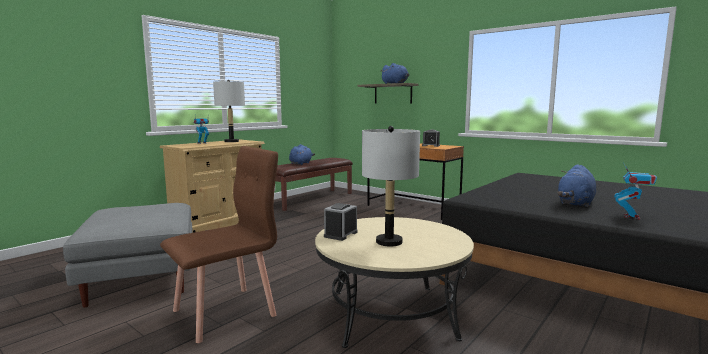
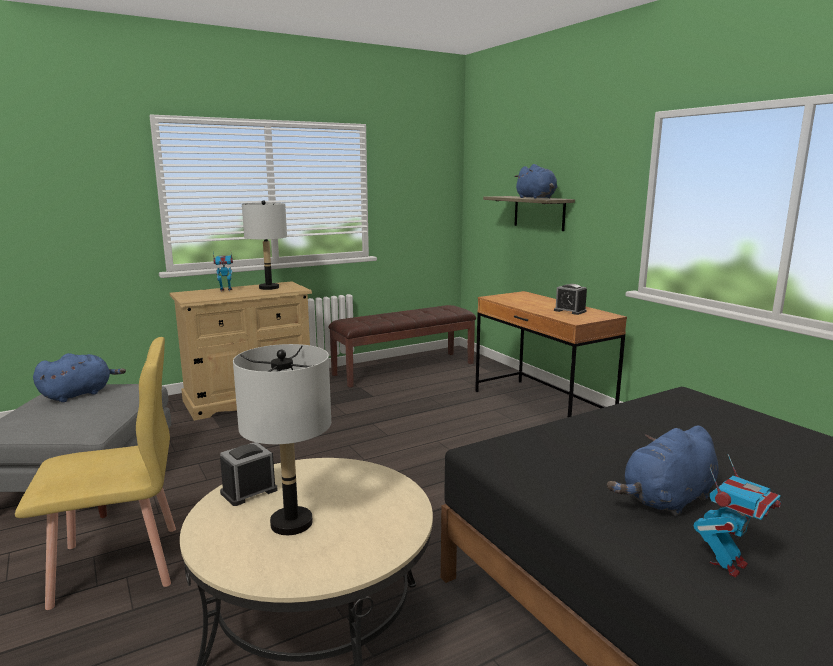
camera: 20 degrees right, 5 degrees up
brown chair [160,146,278,343] -> yellow chair [15,337,176,610]
blue plush toy [289,144,315,165] -> blue plush toy moved to [33,353,126,402]

